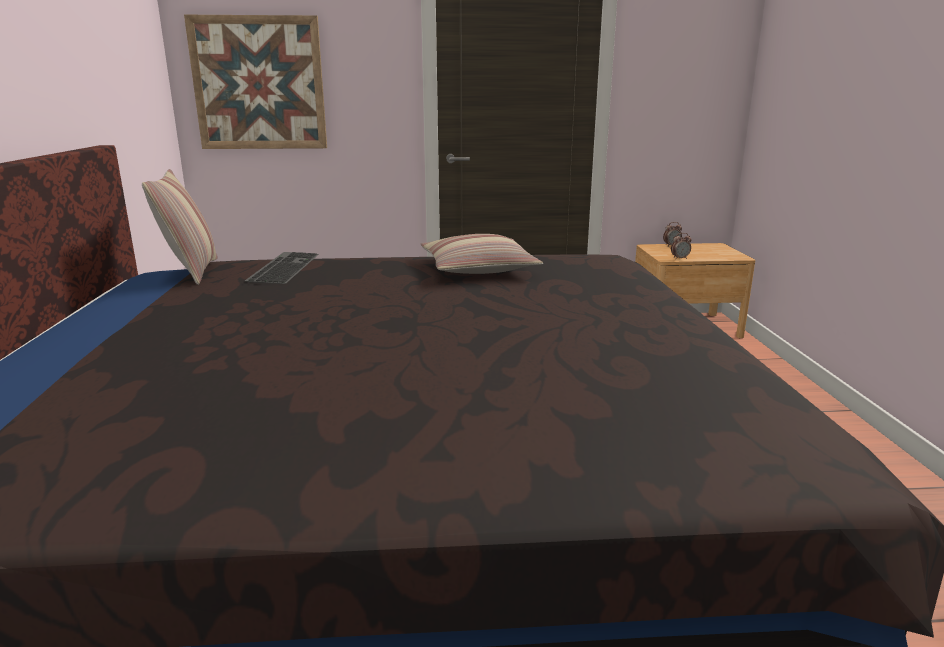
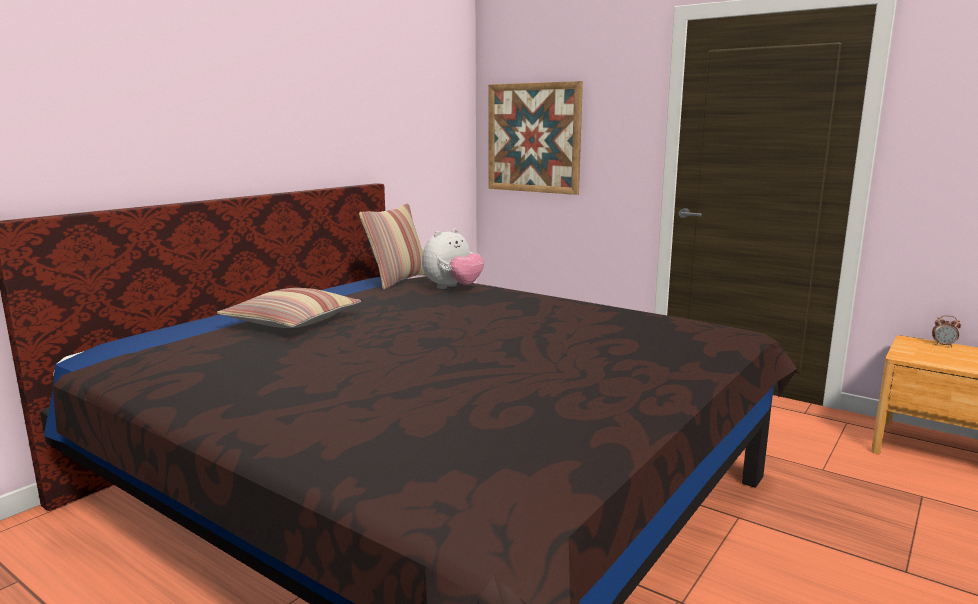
camera: 40 degrees right, 5 degrees down
keyboard [245,252,319,284] -> plush toy [422,228,484,289]
pillow [421,234,543,274] -> pillow moved to [217,288,361,328]
alarm clock [671,233,691,259] -> none

